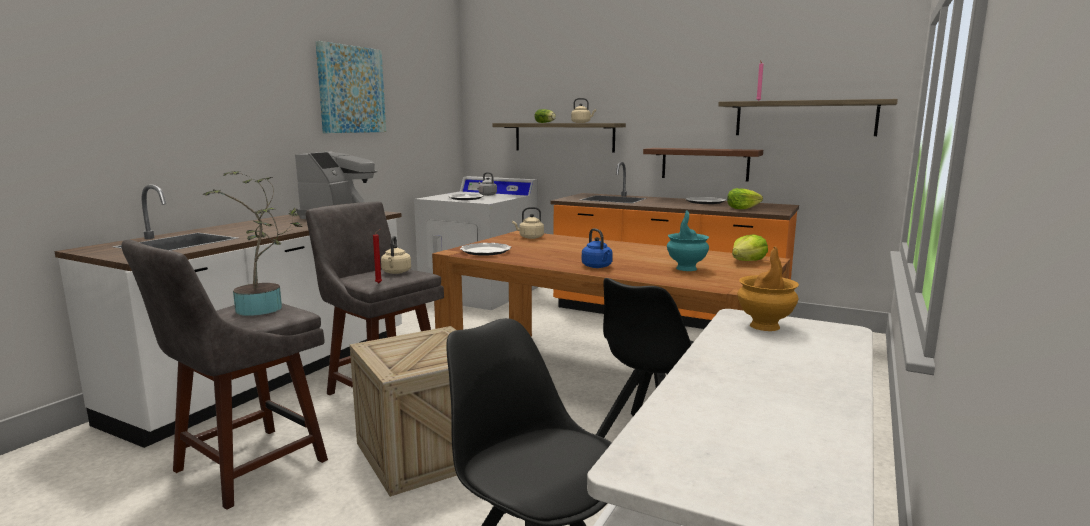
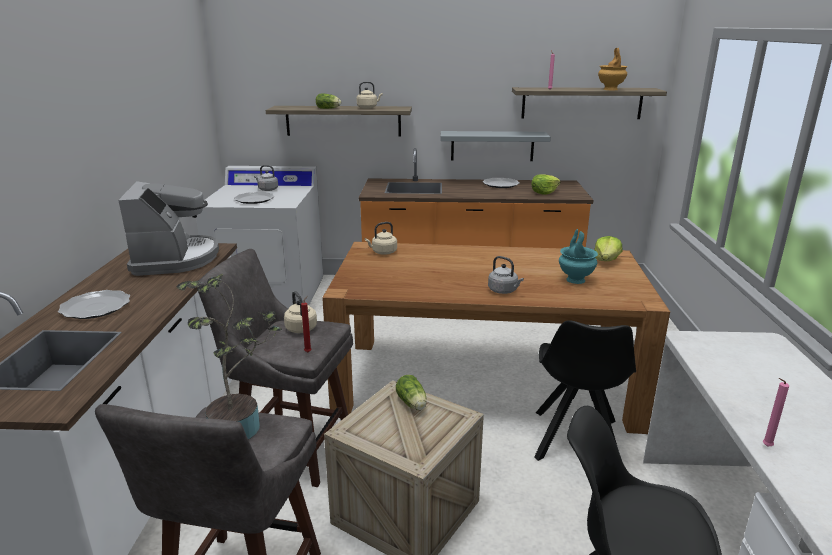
camera: 25 degrees left, 10 degrees up
picture [316,41,386,133] -> none
plate [460,243,511,256] -> plate moved to [58,290,130,319]
blue kettle [582,228,613,268] -> grey kettle [488,256,524,294]
brown shelf [643,148,763,182] -> grey shelf [440,131,551,161]
brown vase [737,246,799,331] -> brown vase moved to [598,47,628,90]
none -> lettuce [396,375,427,410]
none -> pink candle [763,378,789,447]

